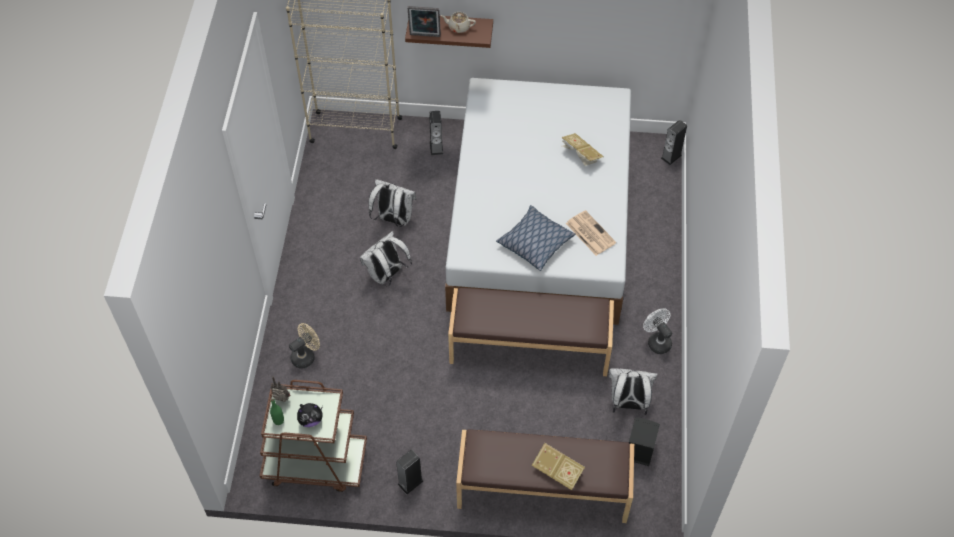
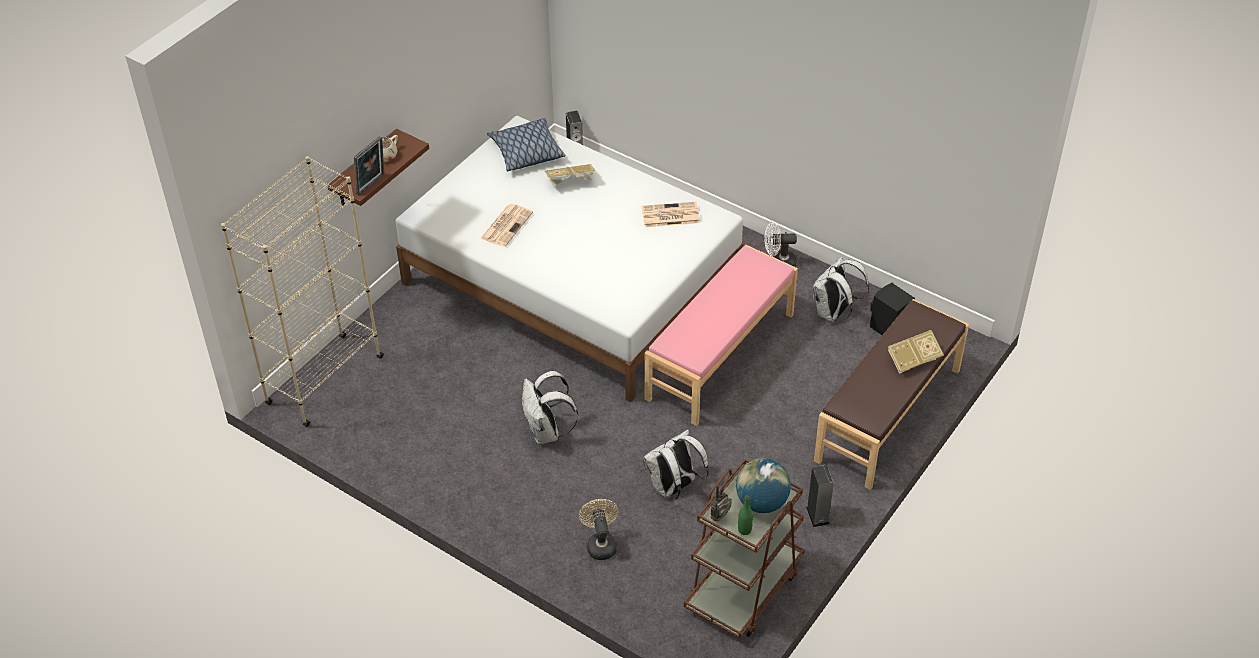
camera: 60 degrees left, 10 degrees down
plush toy [297,403,323,427] -> globe [736,458,791,513]
white backpack [369,179,416,227] -> white backpack moved to [643,429,709,500]
speaker [429,111,443,155] -> none
brown bench [448,288,614,376] -> pink bench [644,245,798,426]
pillow [496,205,576,271] -> pillow moved to [487,118,566,172]
none -> newspaper [480,204,533,247]

